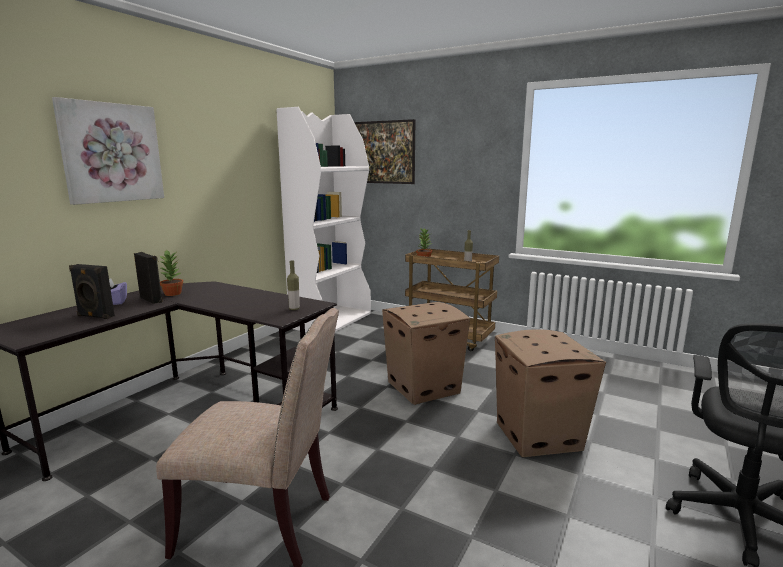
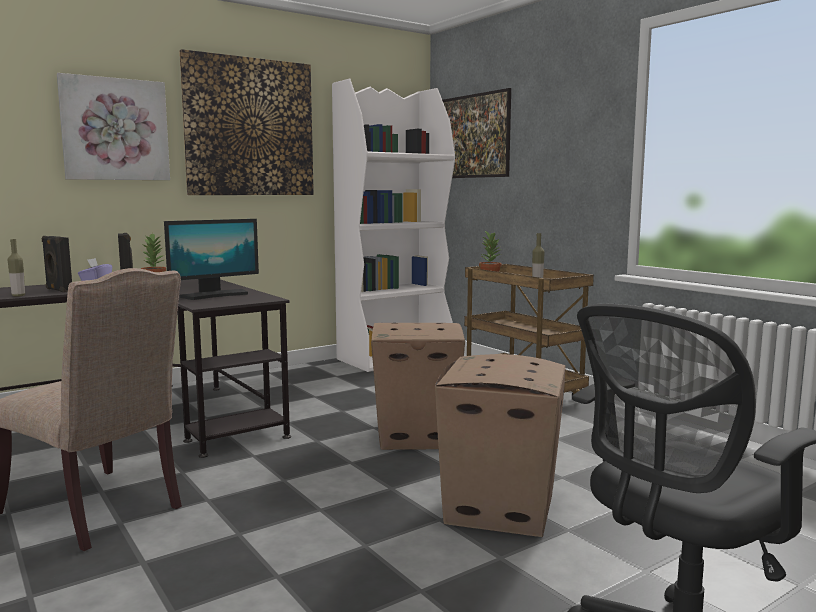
camera: 25 degrees right, 5 degrees down
bottle [287,260,300,310] -> bottle moved to [8,239,25,297]
none -> monitor [164,219,259,300]
none -> picture [179,49,314,195]

